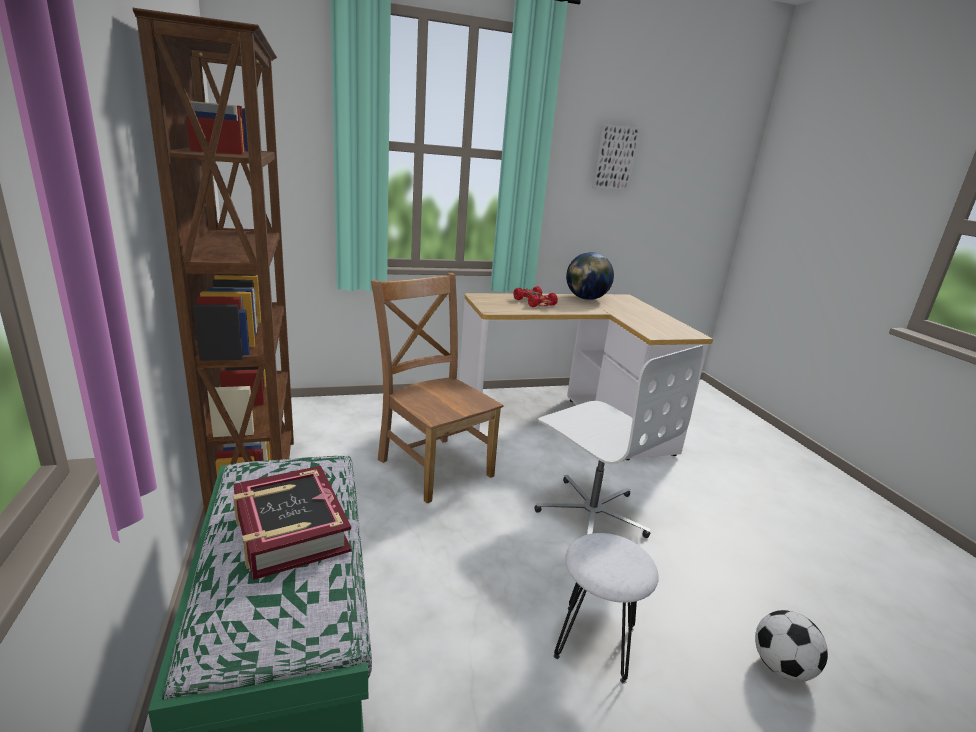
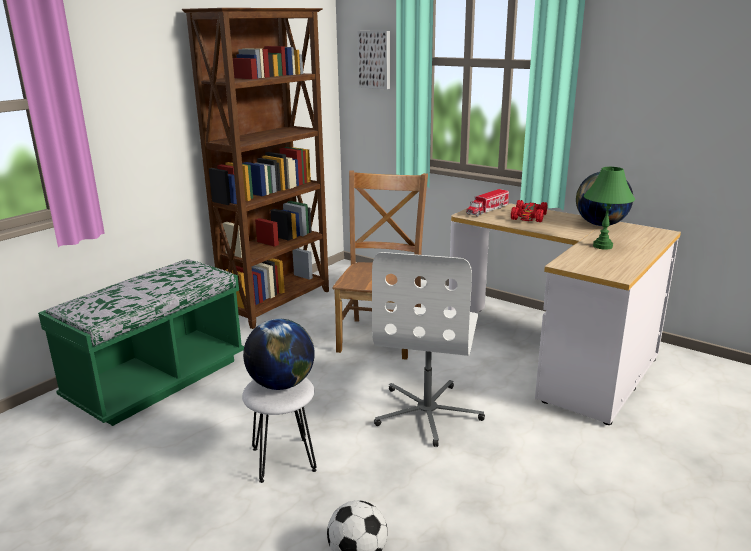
camera: 55 degrees right, 0 degrees up
book [233,466,352,580] -> none
picture [592,124,640,191] -> picture moved to [358,31,390,89]
none -> globe [243,319,315,390]
none -> toy truck [466,189,509,217]
none -> green table lamp [584,167,635,250]

